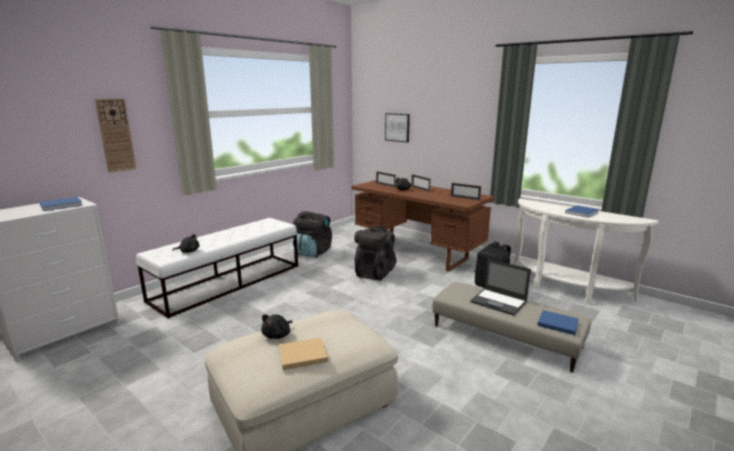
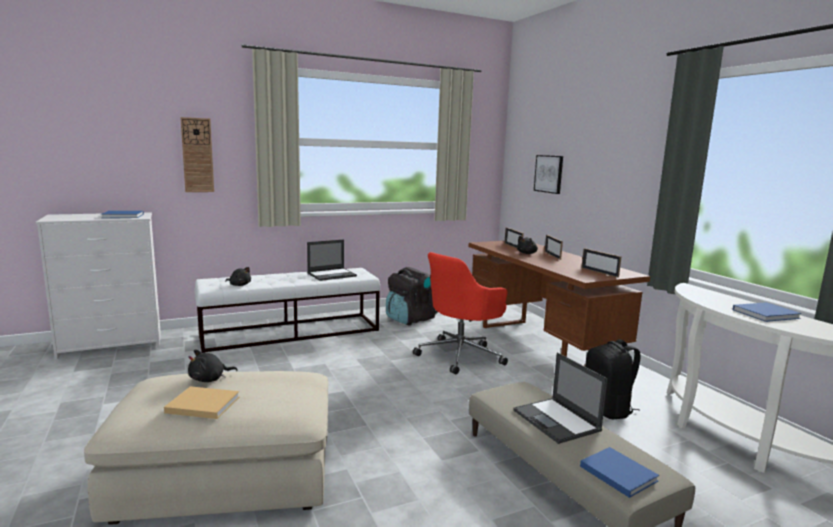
camera: 25 degrees right, 5 degrees down
black backpack [354,226,397,281] -> red office chair [413,252,508,375]
none -> laptop [307,239,357,281]

